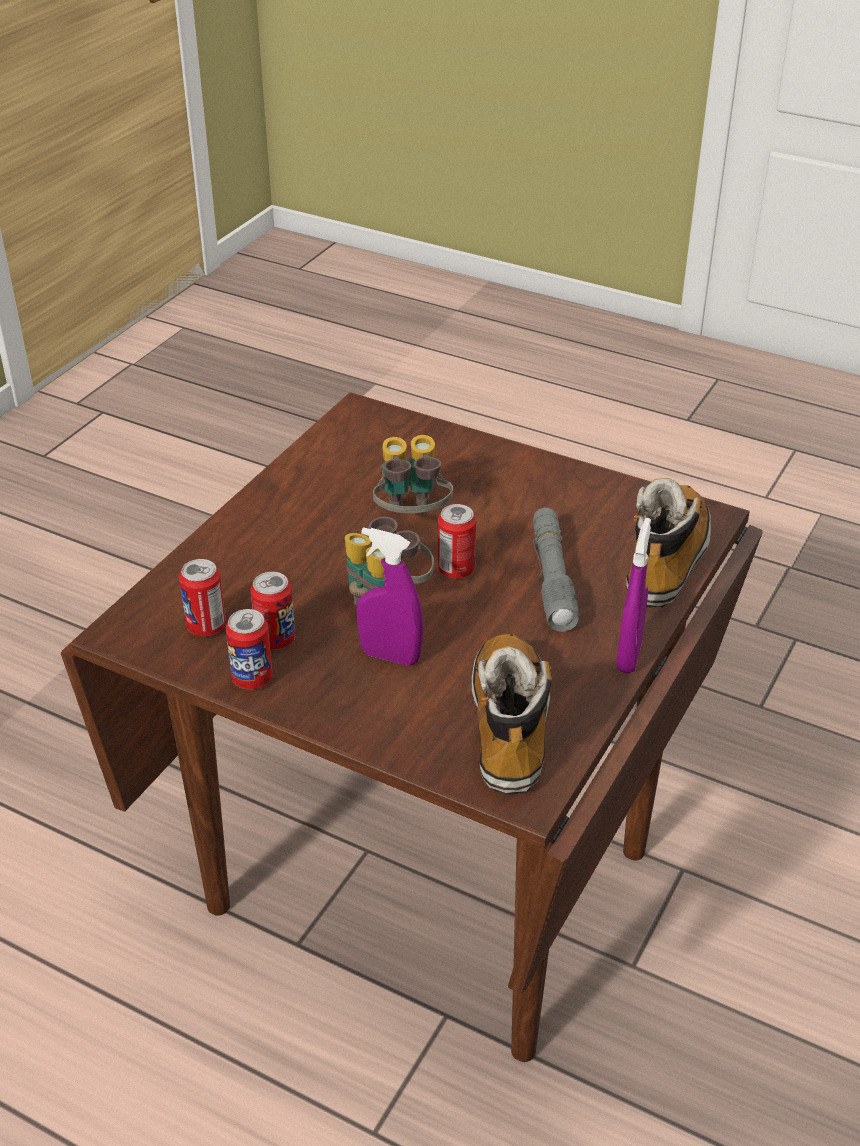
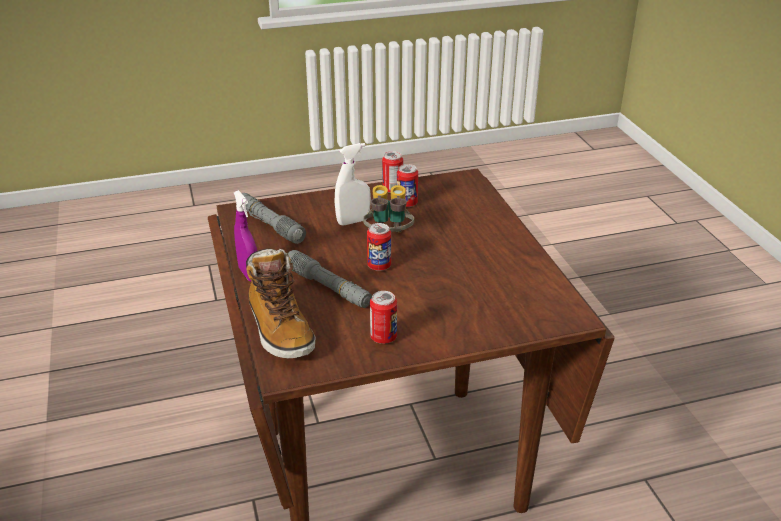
camera: 135 degrees right, 5 degrees down
can [179,559,226,636] -> can moved to [370,291,397,344]
purple spray bottle [356,527,423,666] -> white spray bottle [335,143,371,225]
binoculars [373,435,453,513] -> none
boot [472,634,552,795] -> grey flashlight [242,193,306,244]

